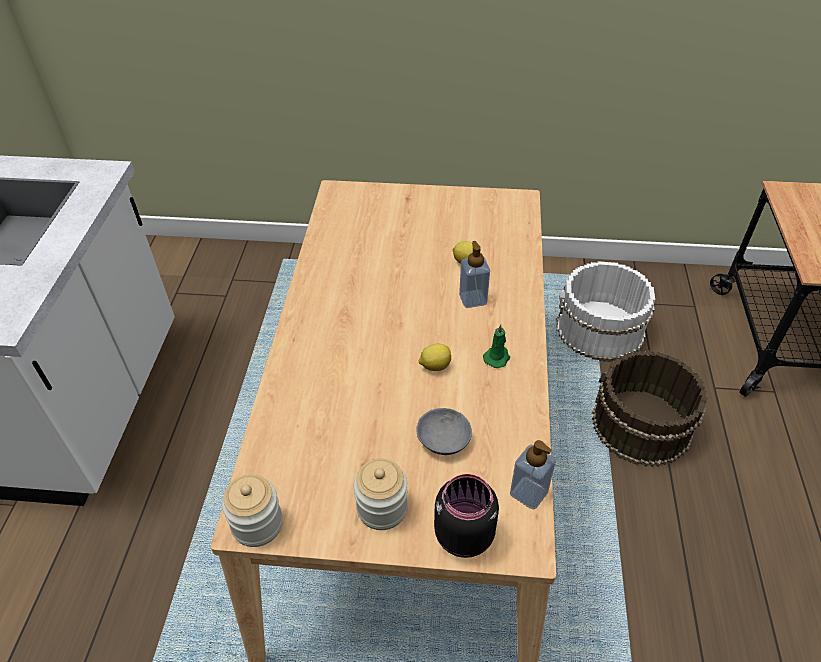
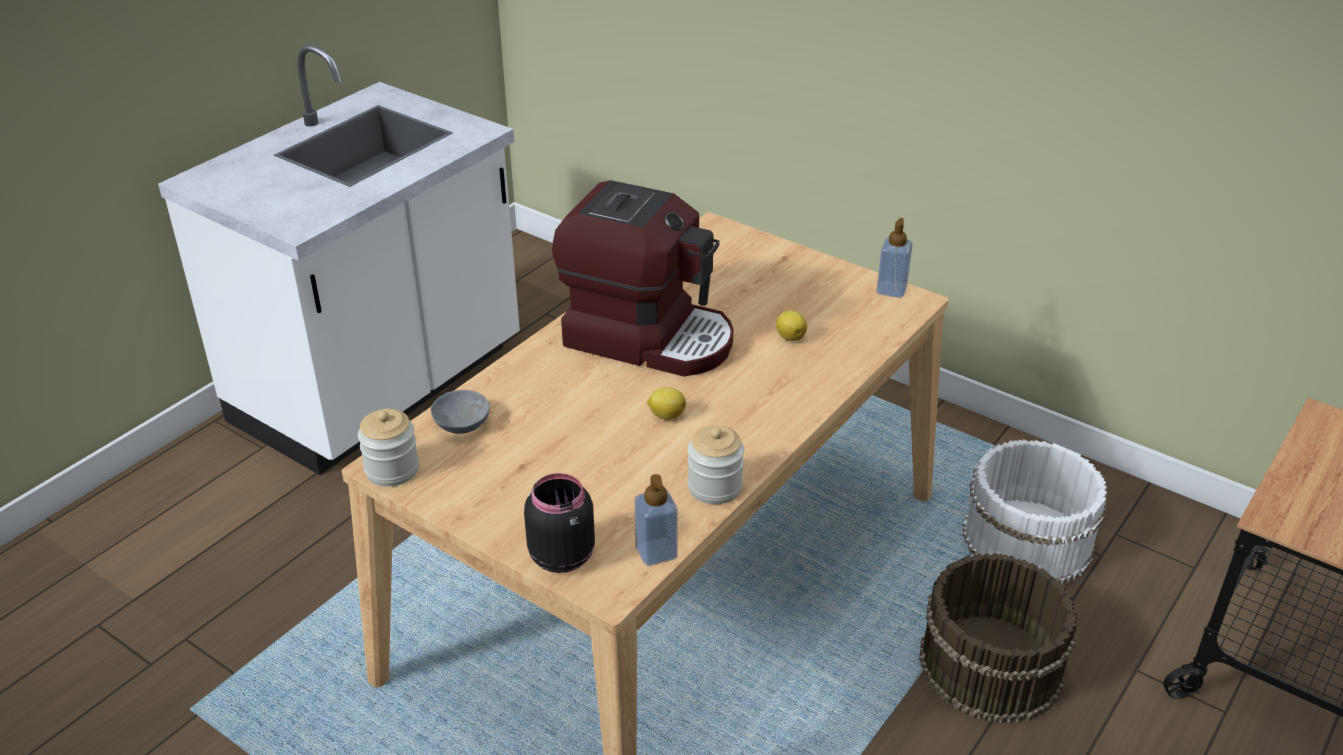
camera: 30 degrees right, 10 degrees down
jar [354,459,408,530] -> jar moved to [687,425,744,504]
grey bowl [416,408,472,455] -> grey bowl moved to [431,390,490,434]
soap dispenser [459,241,490,308] -> soap dispenser moved to [877,218,913,298]
green candle [483,324,510,368] -> none
none -> coffee machine [552,180,733,377]

